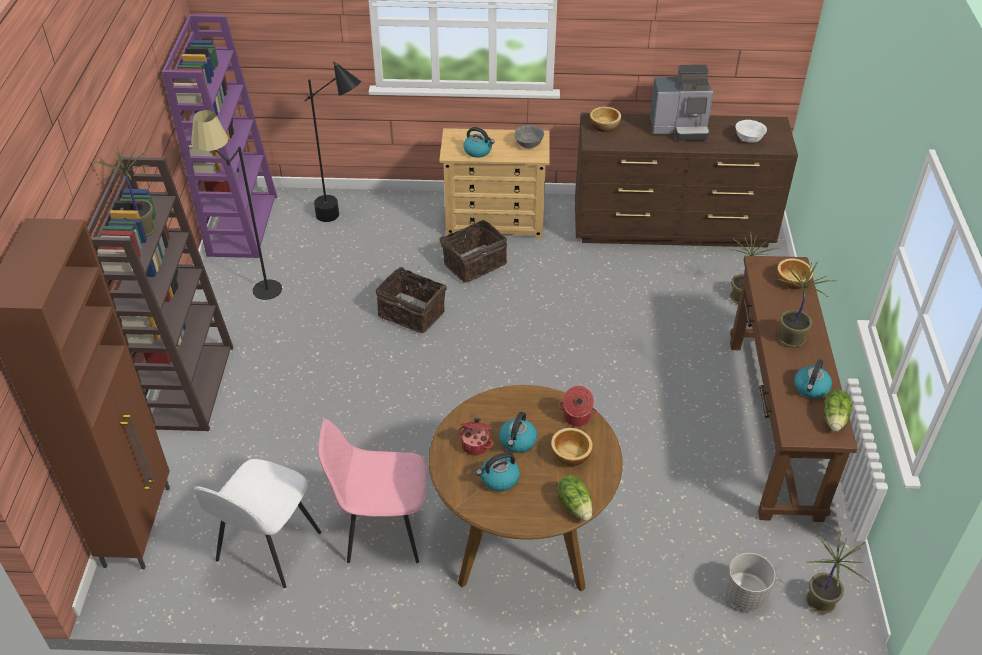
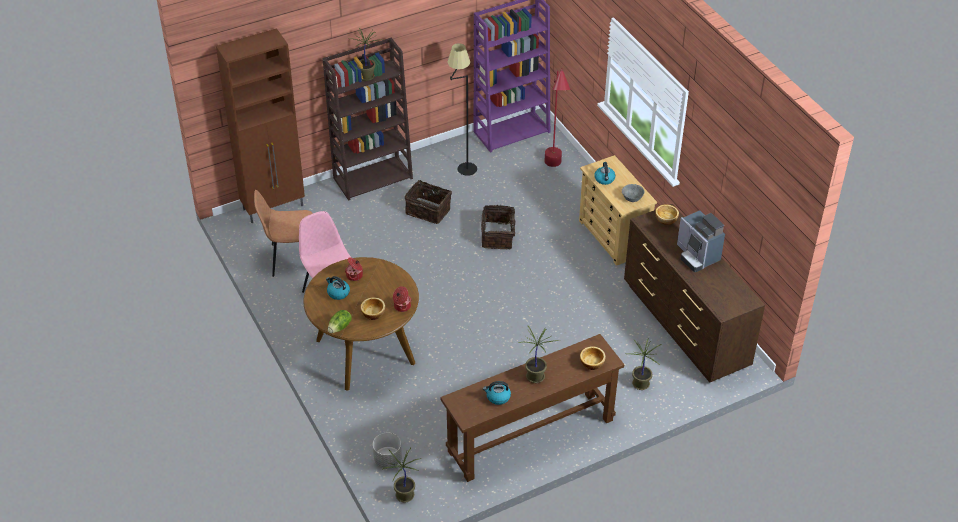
camera: 60 degrees right, 0 degrees up
white chair [193,459,321,588] -> brown chair [254,190,313,277]
black floor lamp [305,61,361,222] -> red floor lamp [544,68,571,167]
basket [438,220,507,283] -> basket moved to [405,177,452,224]
kettle [499,412,537,453] -> none
white bowl [735,120,767,143] -> none
lettuce [824,390,852,432] -> none

